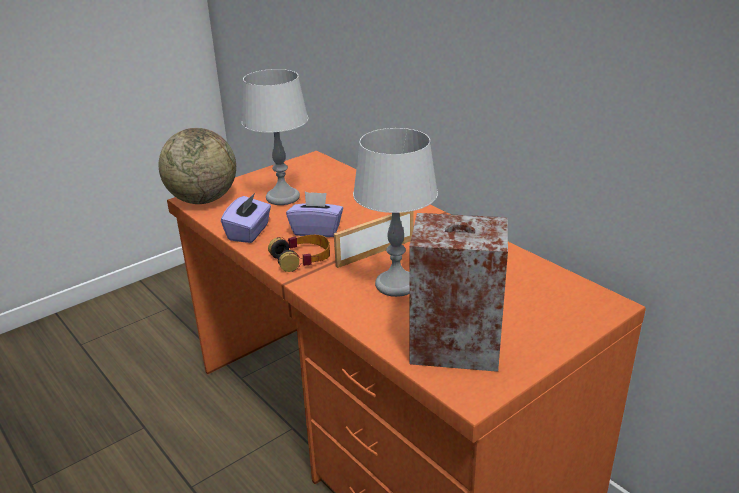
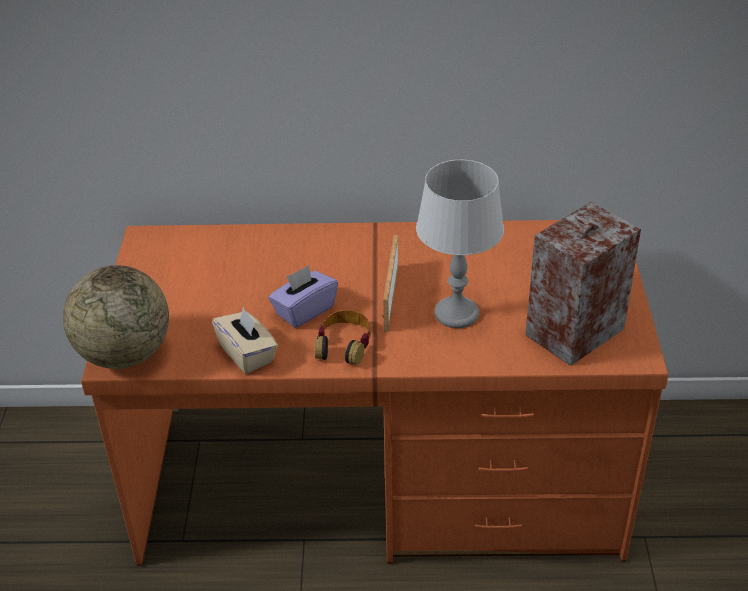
camera: 50 degrees left, 10 degrees up
purple tissue box [221,193,271,243] -> beige tissue box [212,307,278,374]
grey table lamp [242,69,309,205] -> none

